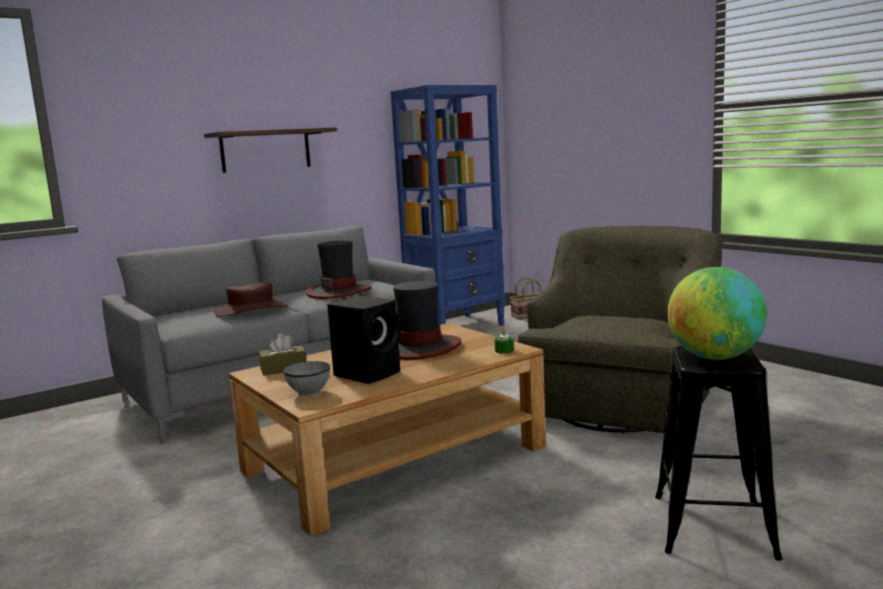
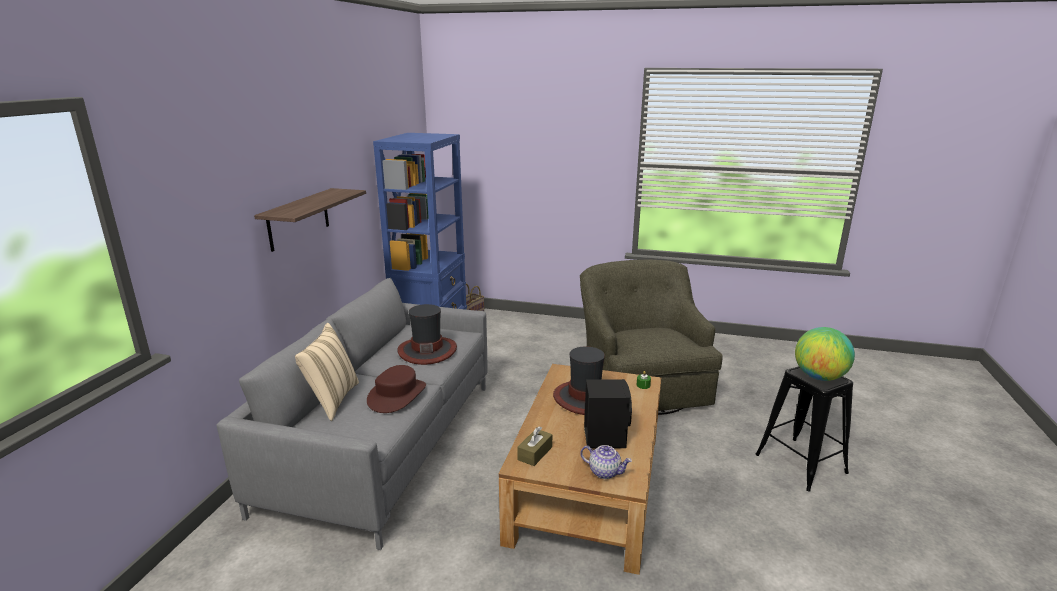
camera: 40 degrees left, 10 degrees up
grey bowl [284,361,330,397] -> teapot [580,445,632,479]
none -> beige pillow [295,323,359,421]

